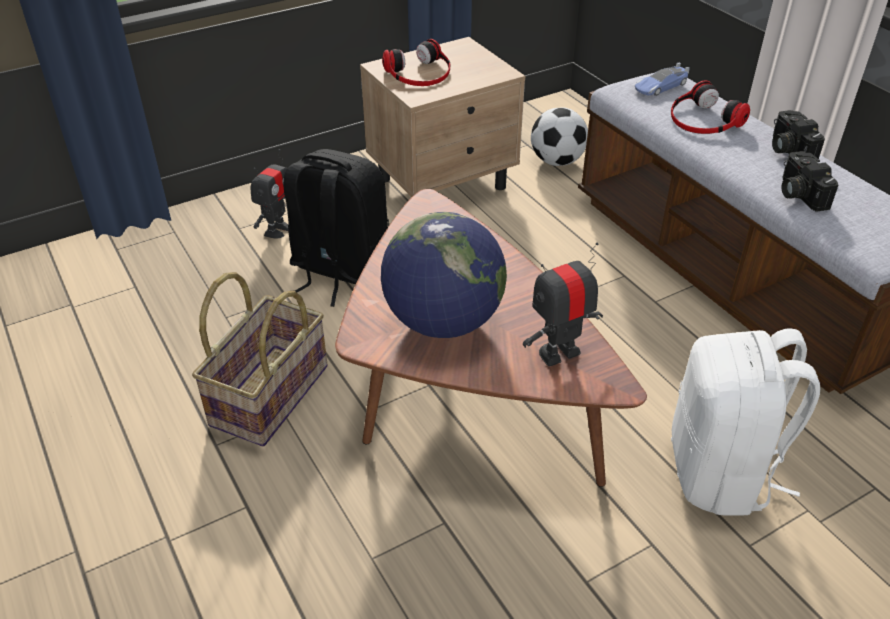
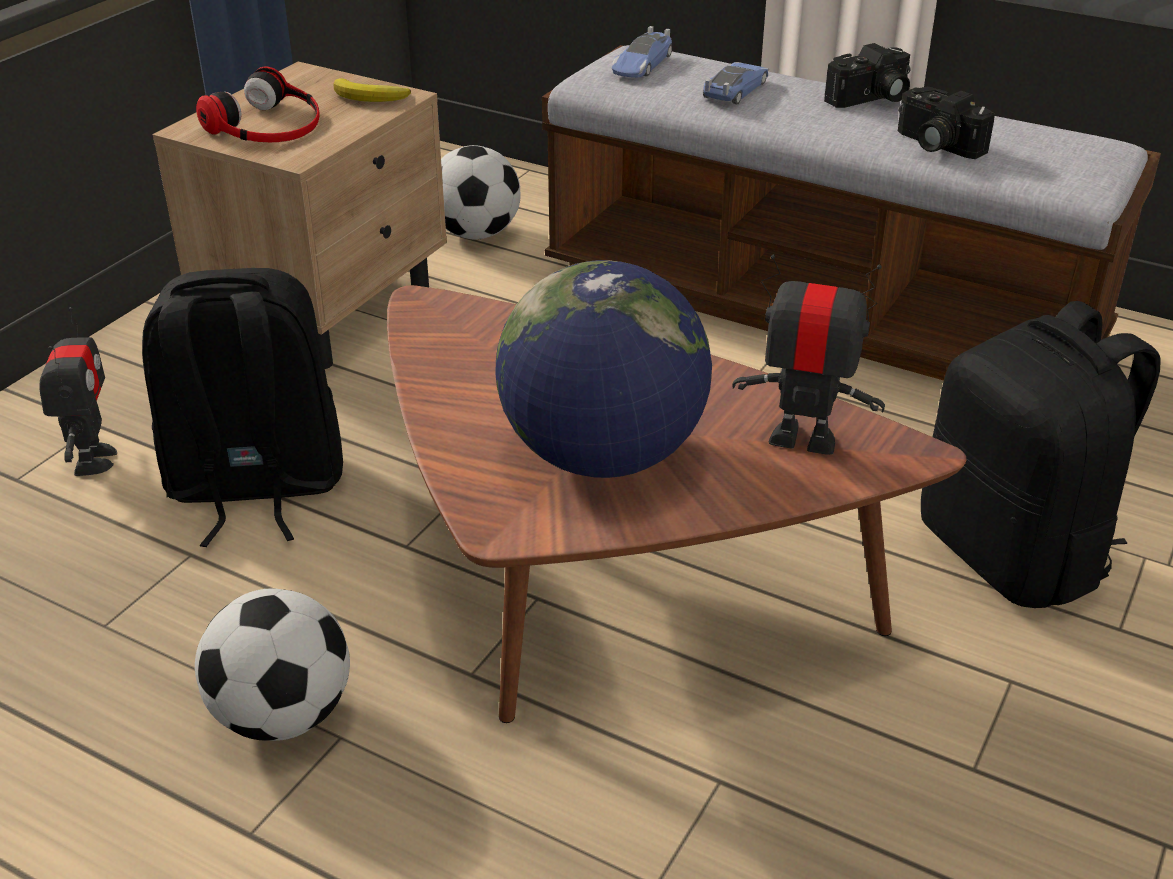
camera: 30 degrees left, 5 degrees down
basket [192,272,328,446] -> football [195,588,350,741]
toy robot [523,242,603,366] -> toy robot turned 75 degrees clockwise [732,254,885,455]
headphones [671,80,750,134] -> toy car [703,62,769,104]
white backpack [671,328,820,516] -> black backpack [921,301,1161,608]
camera [772,110,825,162] -> camera turned 75 degrees counterclockwise [824,43,911,108]
none -> banana [333,78,411,102]

